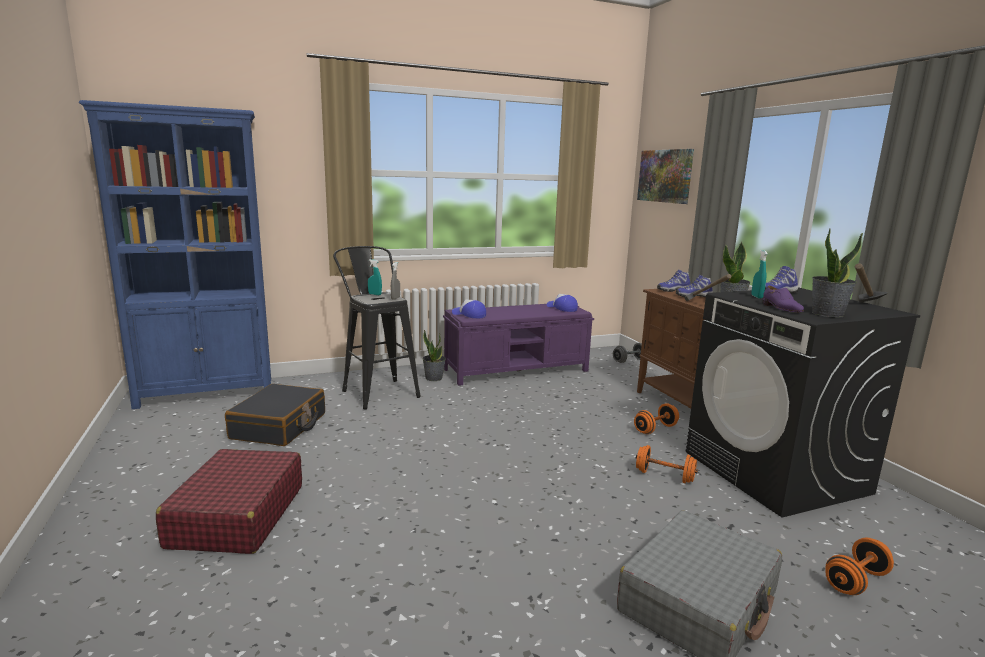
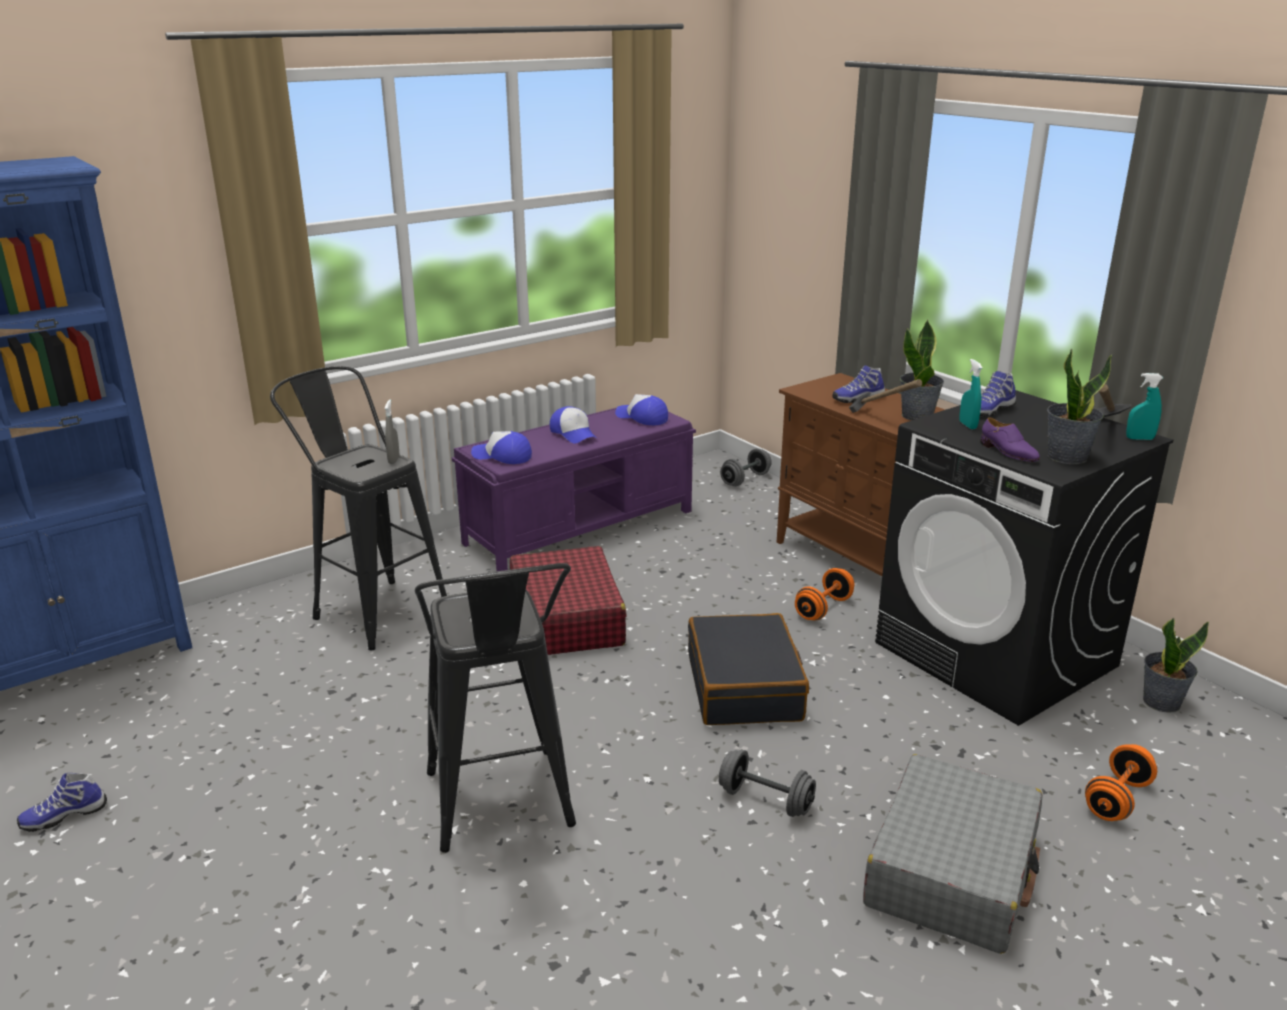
camera: 15 degrees left, 10 degrees up
red suitcase [156,449,302,554] -> red suitcase moved to [510,546,626,655]
black suitcase [225,384,325,446] -> black suitcase moved to [688,613,809,725]
turquoise spray bottle [368,259,382,295] -> turquoise spray bottle moved to [1126,373,1163,440]
potted plant [422,330,446,381] -> potted plant moved to [1143,617,1210,713]
orange dumbbell [636,445,698,483] -> none
picture [637,149,694,204] -> none
shoe [657,270,691,292] -> shoe moved to [17,773,107,832]
none -> black stool [415,563,576,853]
none -> cap [550,406,596,444]
none -> grey dumbbell [719,749,816,817]

